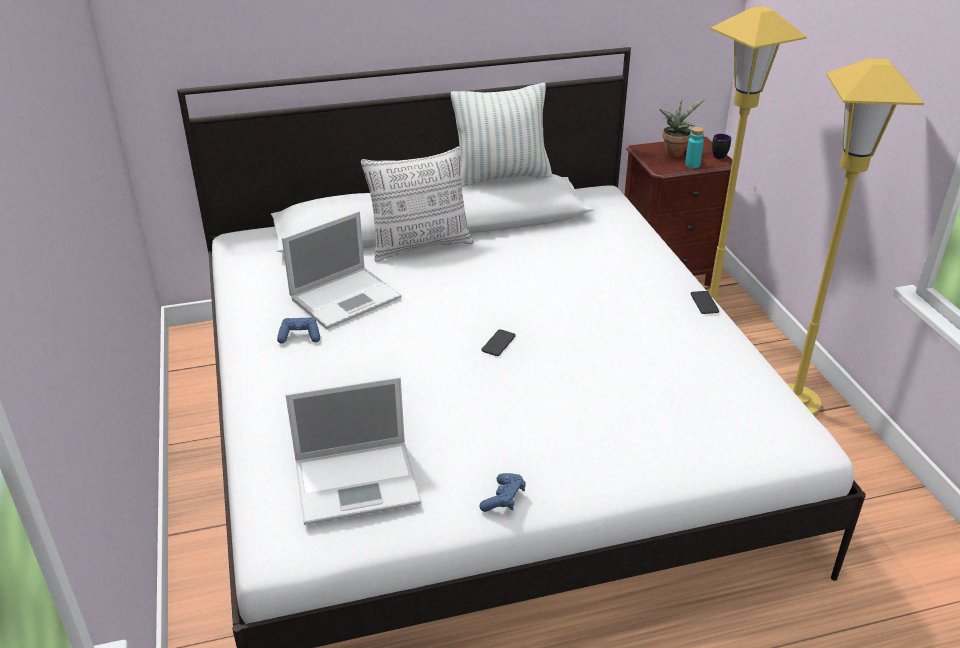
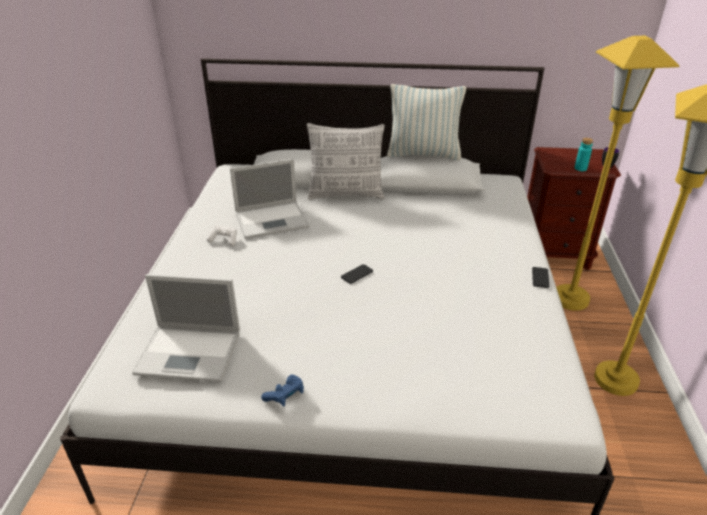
camera: 20 degrees right, 0 degrees up
blue game controller [277,317,320,344] -> white game controller [207,225,237,247]
potted plant [659,97,706,157] -> none

